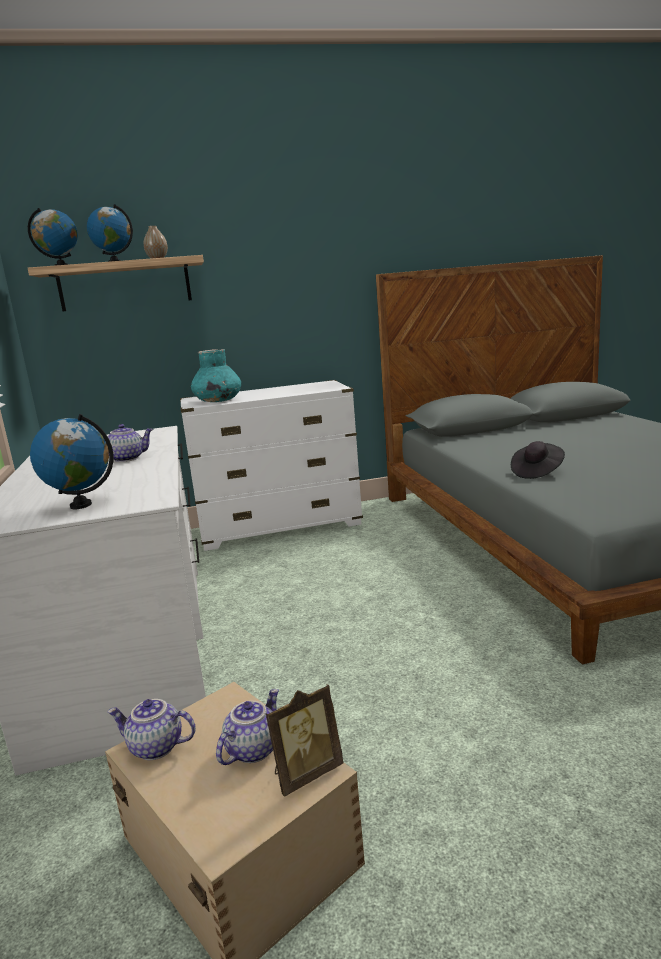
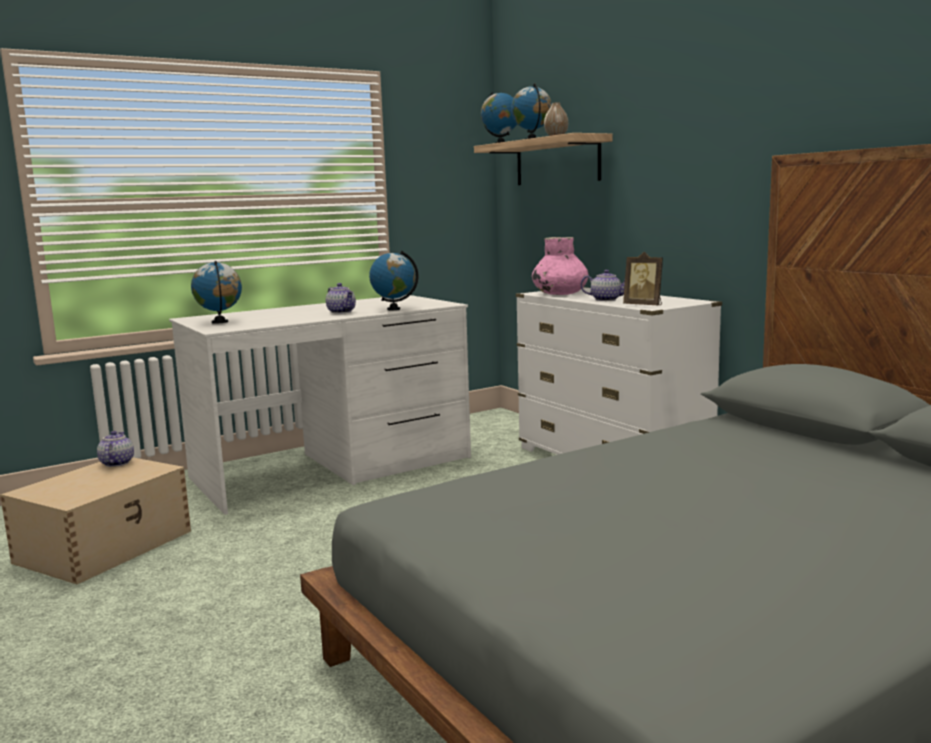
camera: 70 degrees right, 5 degrees down
turquoise vase [191,349,241,402] -> pink vase [532,237,589,295]
teapot [216,689,279,765] -> teapot moved to [581,270,625,301]
picture frame [266,684,344,797] -> picture frame moved to [623,252,663,305]
black hat [511,441,565,479] -> none
none -> globe [369,251,419,310]

